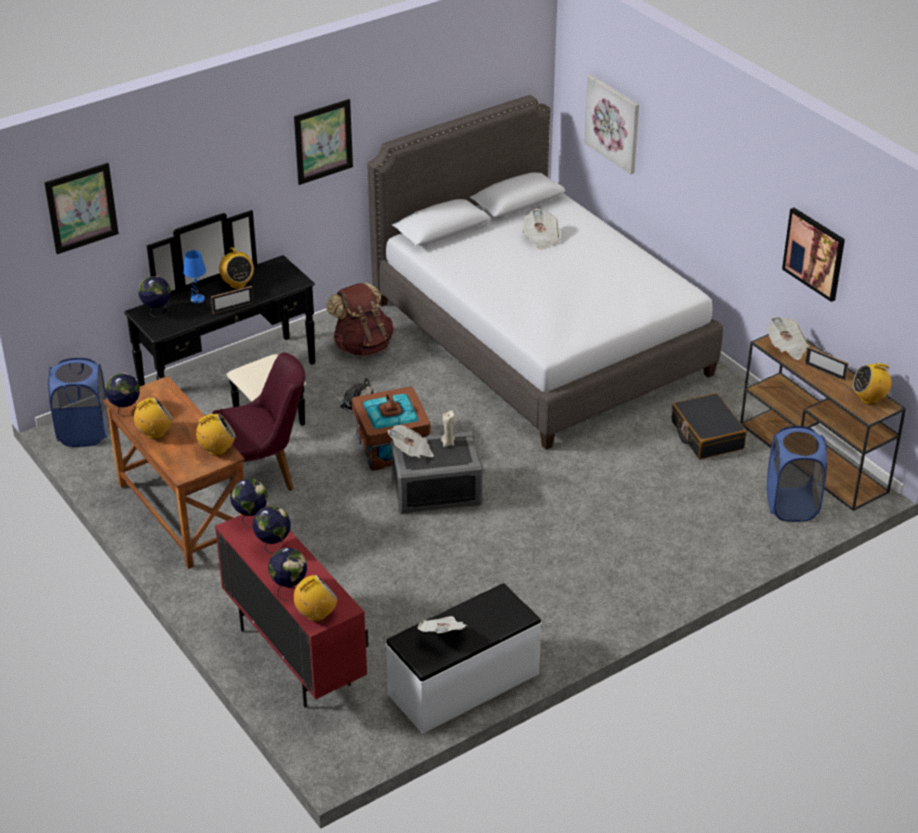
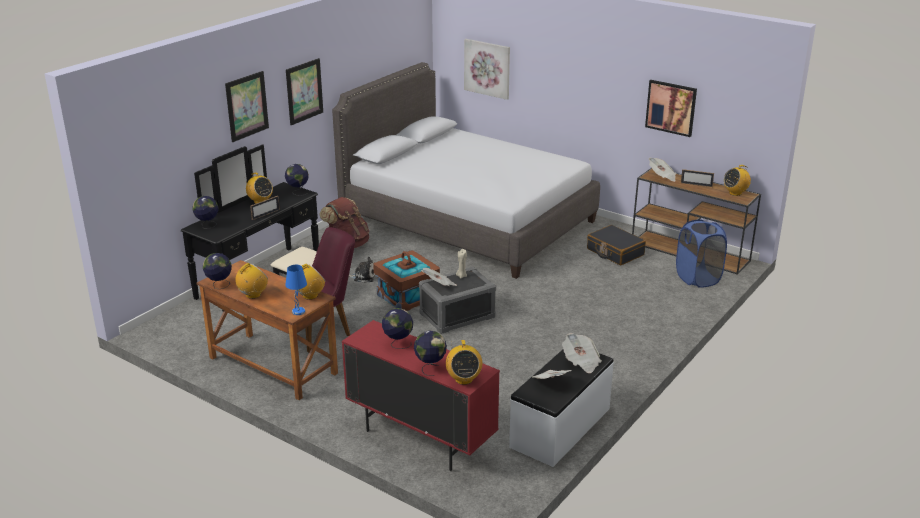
camera: 20 degrees left, 10 degrees down
picture [44,163,119,254] -> picture moved to [225,71,269,142]
blue laundry basket [48,357,109,447] -> none
blue table lamp [183,250,206,304] -> blue table lamp moved to [285,265,307,315]
globe [230,479,268,528] -> globe moved to [285,164,309,196]
radio [294,575,338,622] -> radio turned 135 degrees clockwise [446,340,482,385]
newspaper [522,209,560,250] -> newspaper moved to [562,333,602,373]

